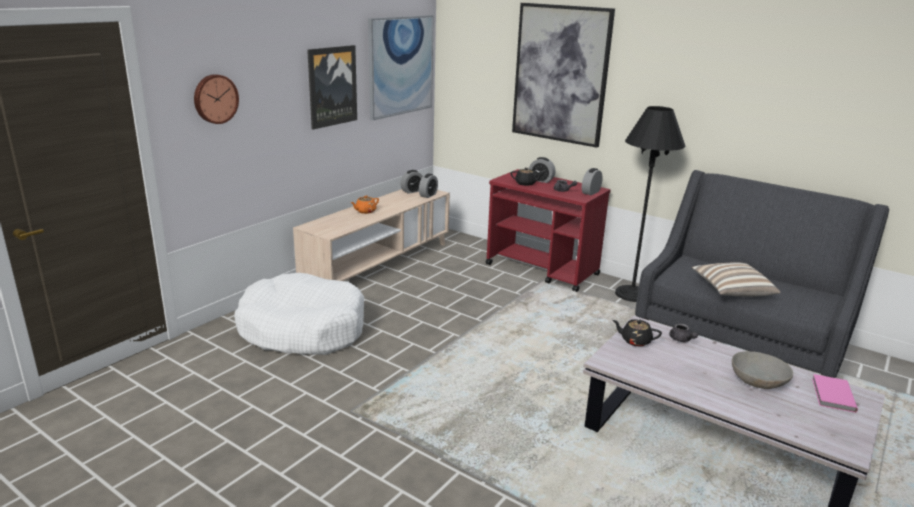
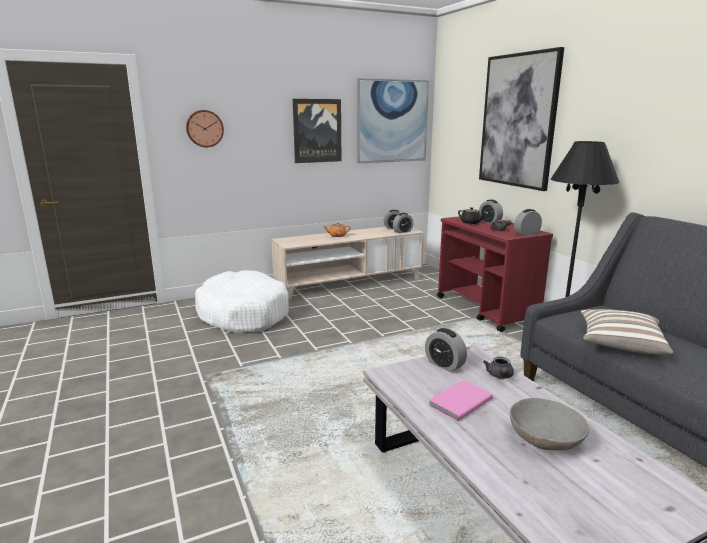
camera: 30 degrees right, 5 degrees down
black teapot [613,319,662,346] -> alarm clock [425,328,467,372]
pink book [812,374,858,413] -> pink book moved to [428,380,493,421]

